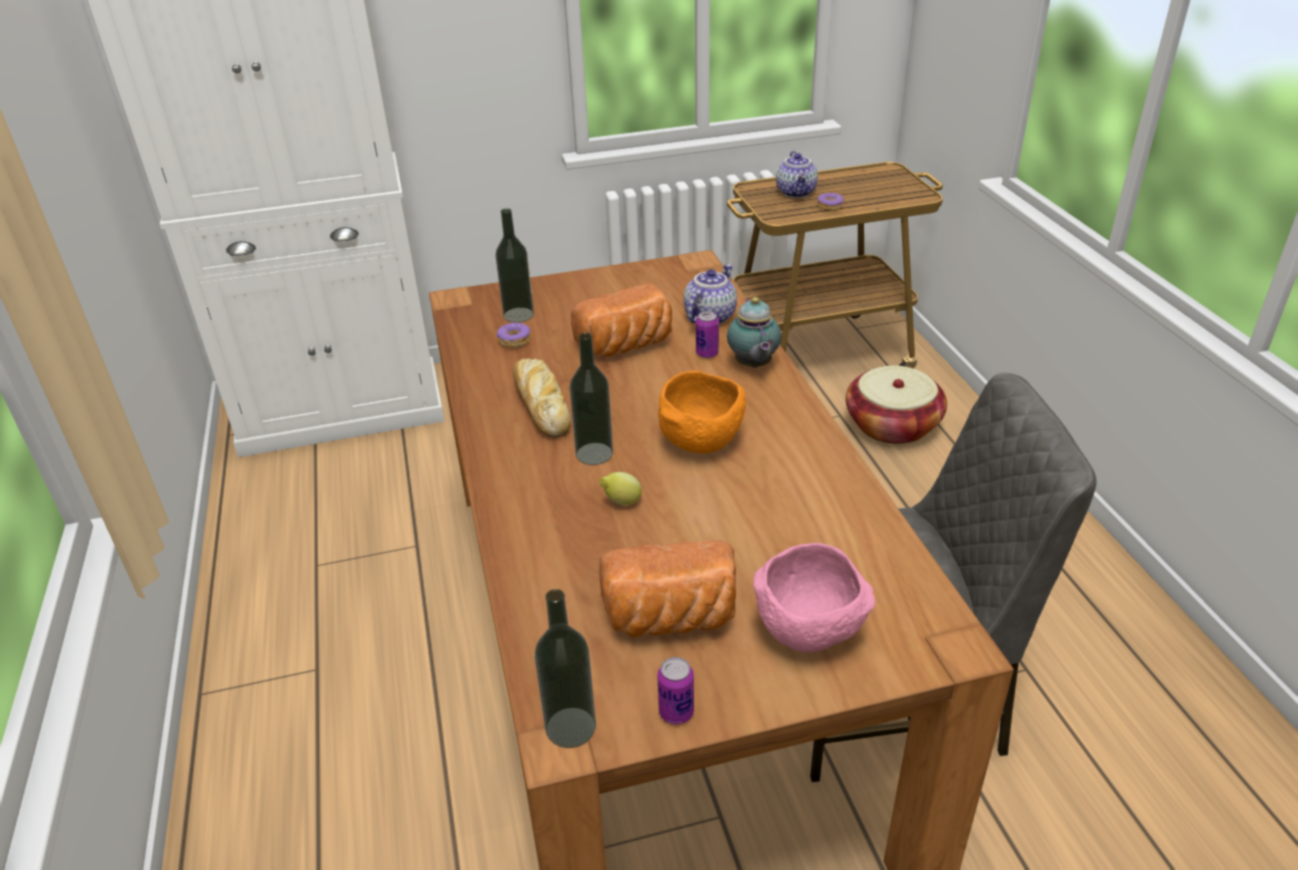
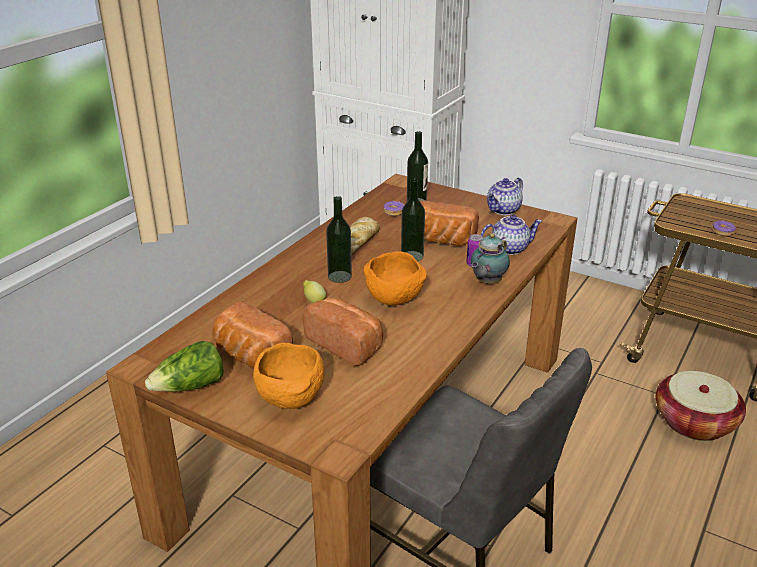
camera: 45 degrees right, 5 degrees down
bottle [535,589,596,748] -> bottle moved to [401,178,425,262]
can [658,657,694,724] -> lettuce [145,341,224,392]
pink bowl [753,543,875,652] -> orange bowl [253,343,324,409]
teapot [776,151,818,198] -> teapot moved to [487,178,523,215]
none -> bread [302,298,383,366]

